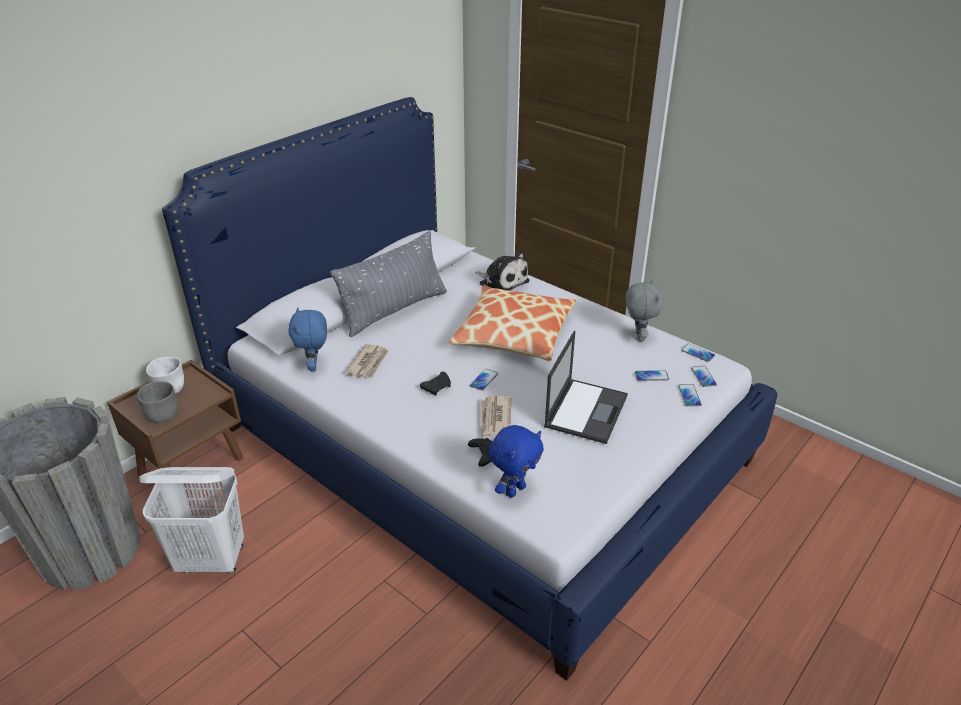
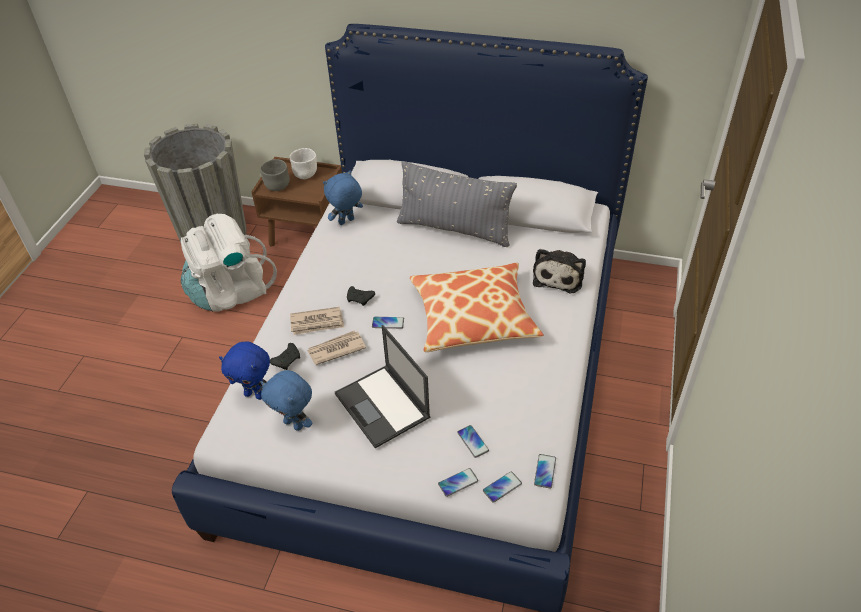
camera: 65 degrees right, 10 degrees up
white laundry basket [139,467,244,573] -> white backpack [181,214,277,311]
newspaper [344,344,388,379] -> newspaper moved to [290,307,344,335]
laptop [544,331,628,444] -> laptop turned 60 degrees clockwise [335,325,430,448]
grey plush toy [626,280,664,341] -> none
none -> blue plush toy [261,370,313,431]

